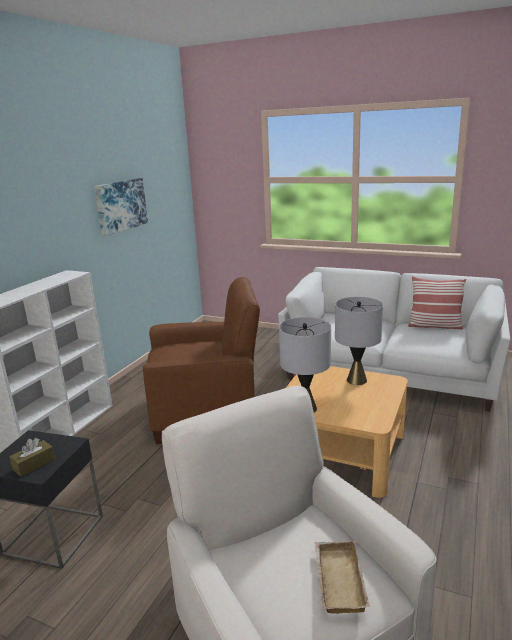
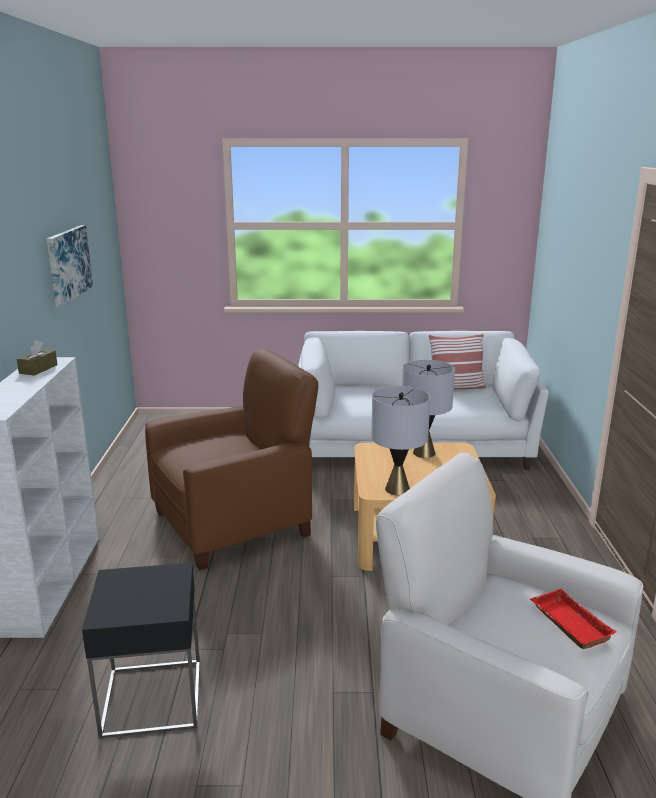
camera: 25 degrees left, 0 degrees up
brown tissue box [9,438,55,477] -> brown tissue box moved to [17,340,58,376]
beige tray [315,540,370,614] -> red tray [530,589,616,649]

